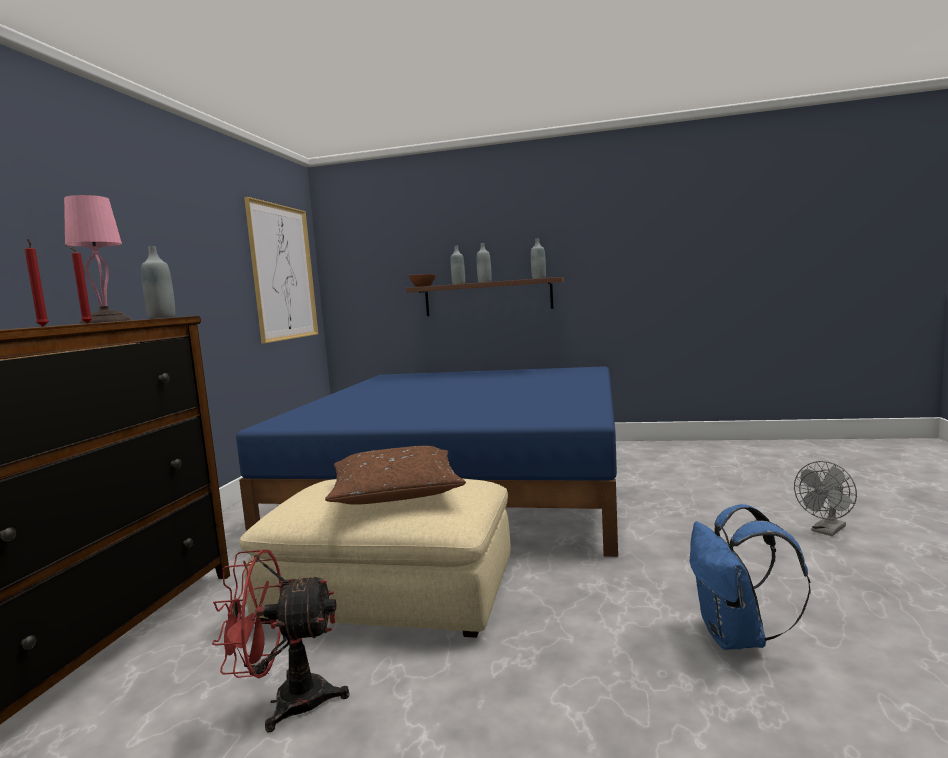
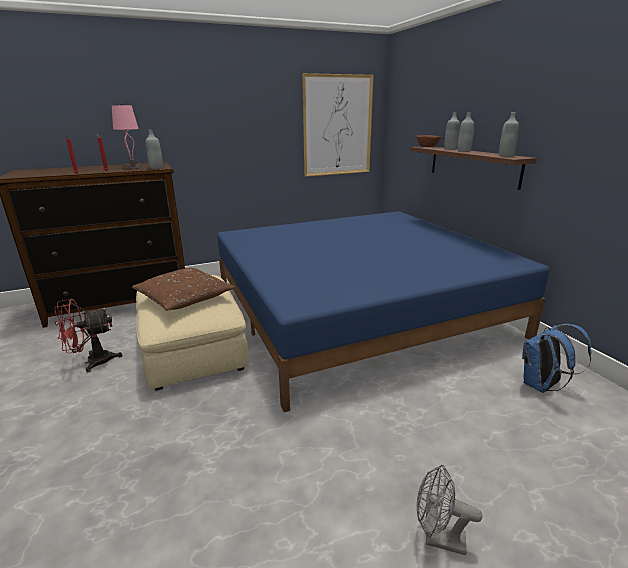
camera: 55 degrees right, 15 degrees up
red fan [212,550,349,733] -> red fan turned 75 degrees counterclockwise [54,299,122,373]
blue backpack [690,504,810,650] -> blue backpack moved to [522,324,592,393]

